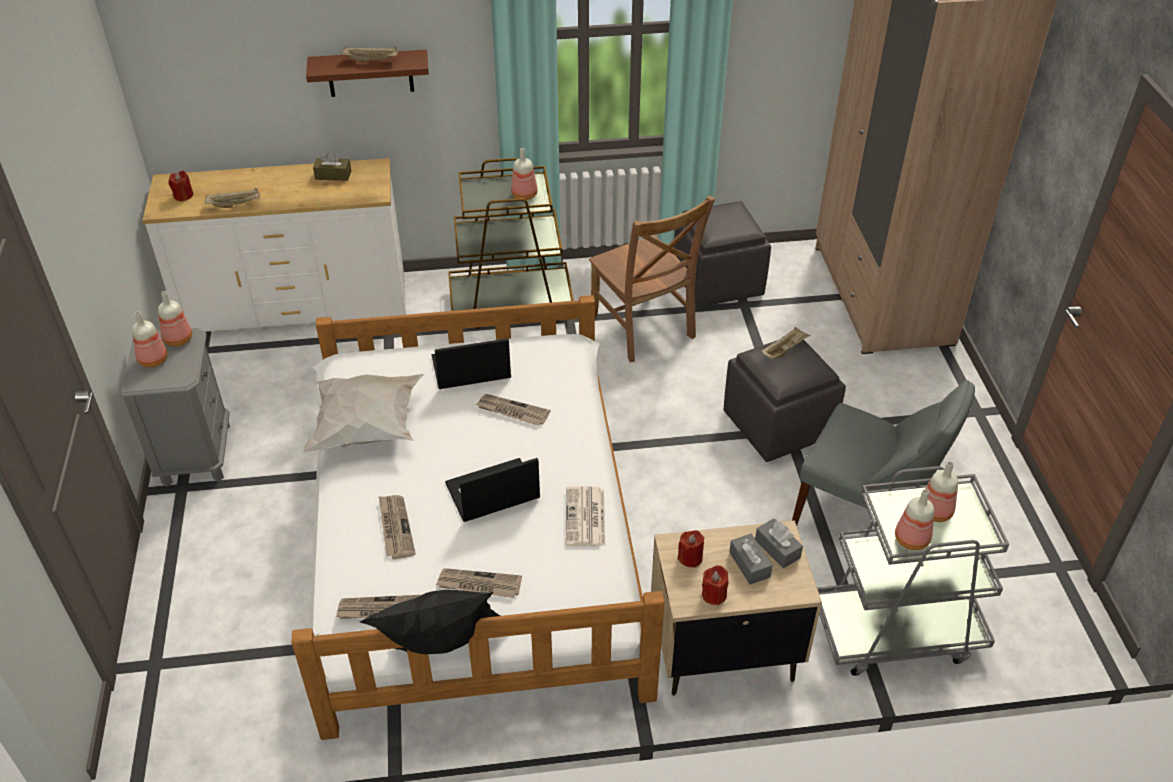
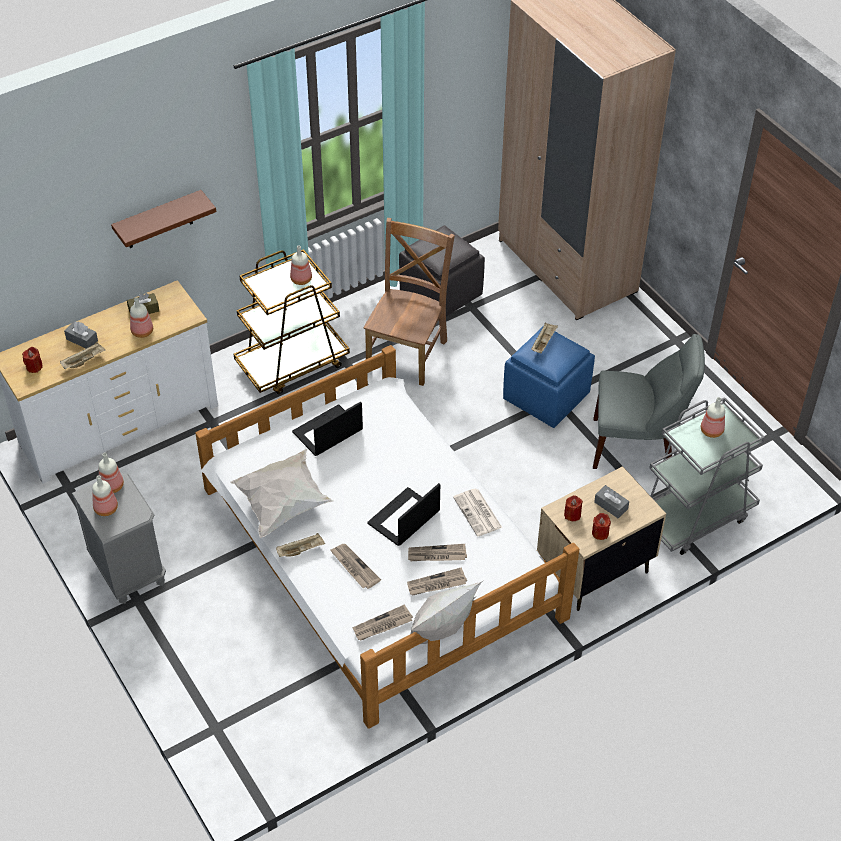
camera: 25 degrees left, 5 degrees up
beige tray [342,46,397,63] -> beige tray moved to [276,533,325,557]
black pillow [360,590,500,654] -> white pillow [410,582,482,644]
newspaper [475,394,550,426] -> newspaper moved to [408,544,467,561]
brown chair [589,196,715,362] -> brown chair turned 105 degrees counterclockwise [363,218,455,386]
grey ottoman [724,340,846,462] -> blue ottoman [503,327,595,428]
grey tissue box [755,519,803,568] -> grey tissue box moved to [64,322,98,349]
bottle [895,489,934,550] -> bottle moved to [130,297,153,338]

